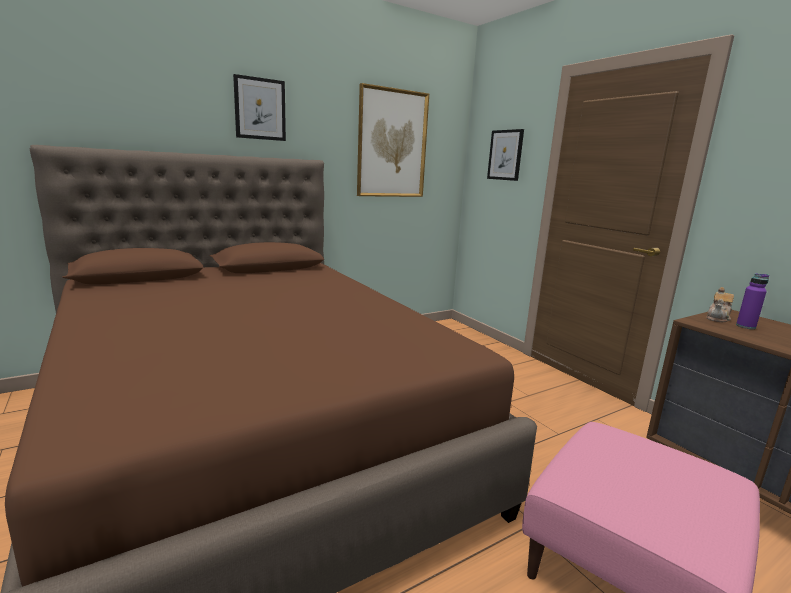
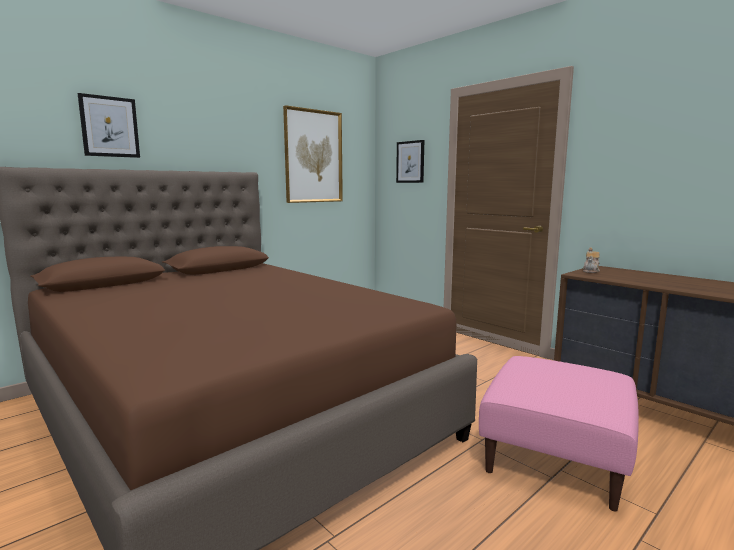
camera: 10 degrees left, 5 degrees down
picture [233,74,286,141] -> picture moved to [78,93,140,158]
purple bottle [736,273,769,329] -> none

